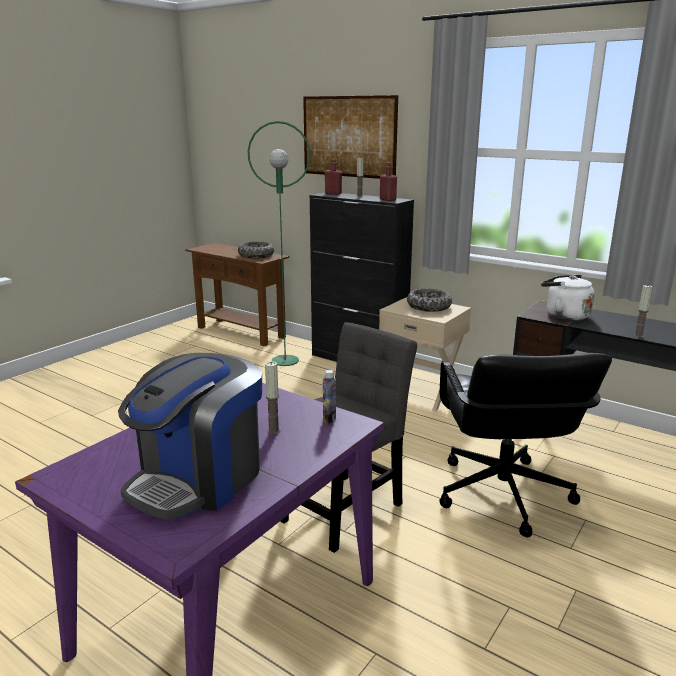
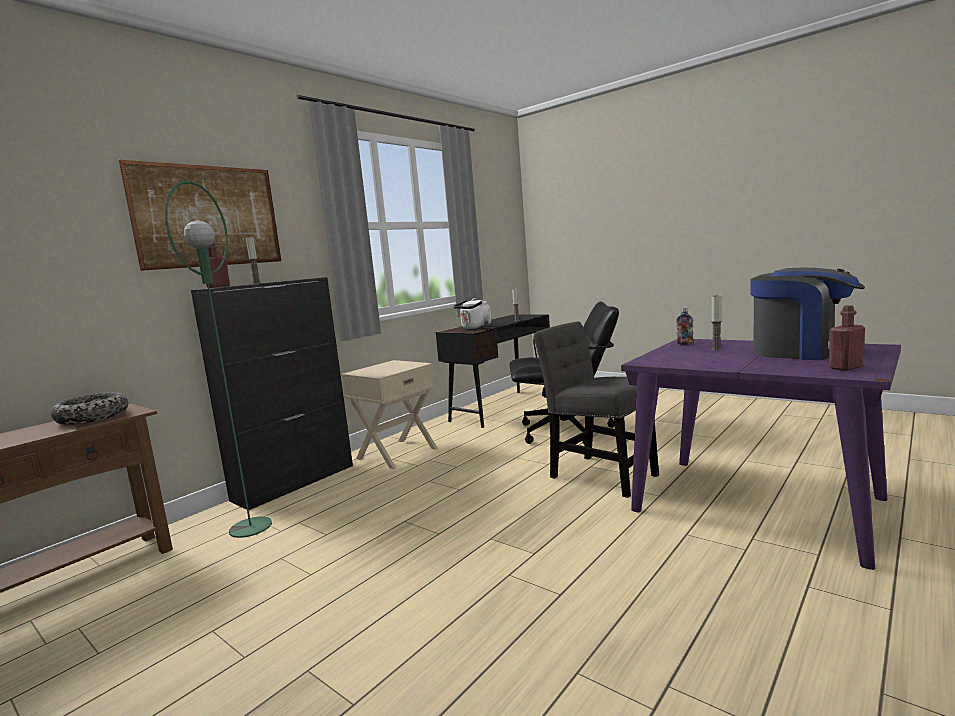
camera: 85 degrees left, 10 degrees down
red bottle [380,163,397,201] -> red bottle moved to [829,305,865,371]
bowl [407,288,452,312] -> none

